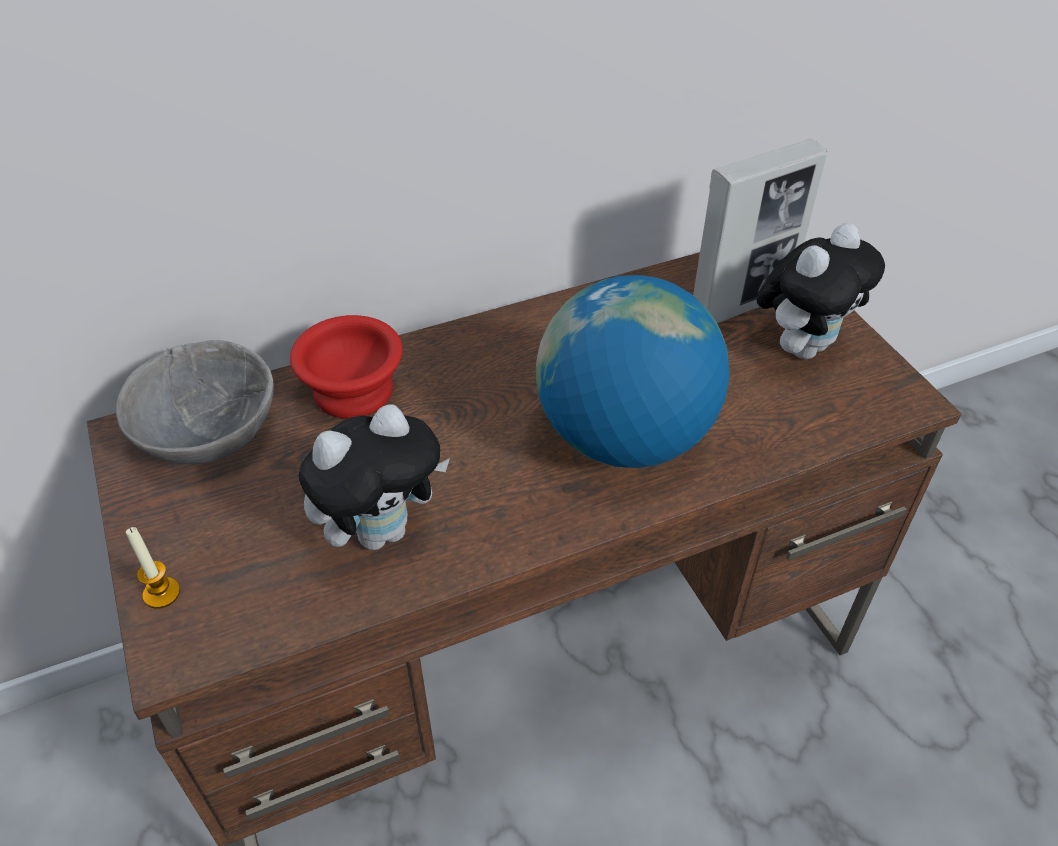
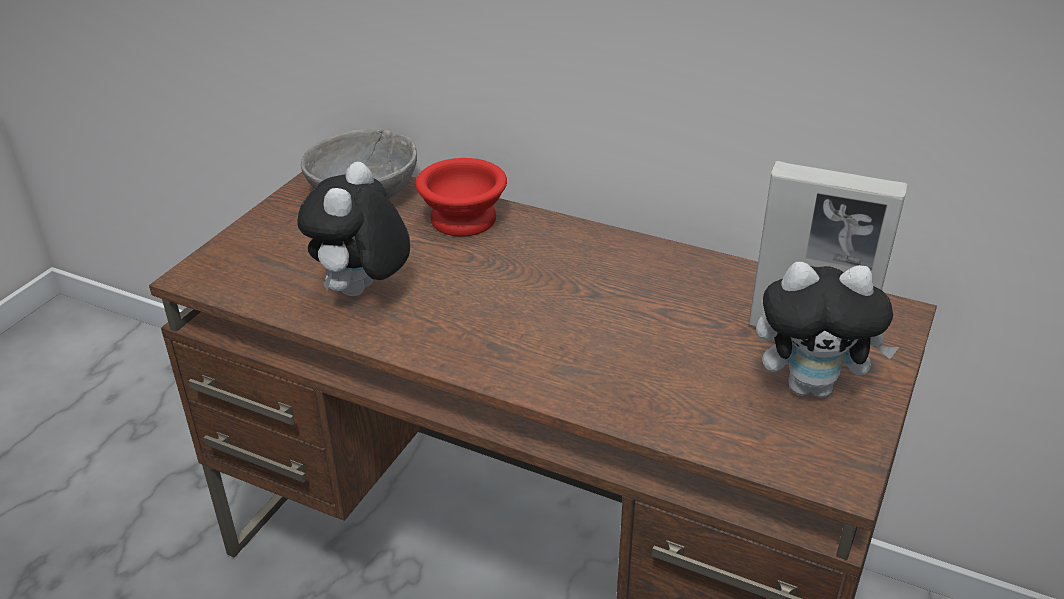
camera: 50 degrees right, 10 degrees down
candle [126,527,180,609] -> none
plush toy [298,404,450,550] -> plush toy turned 90 degrees clockwise [297,162,410,296]
globe [536,275,730,468] -> none

